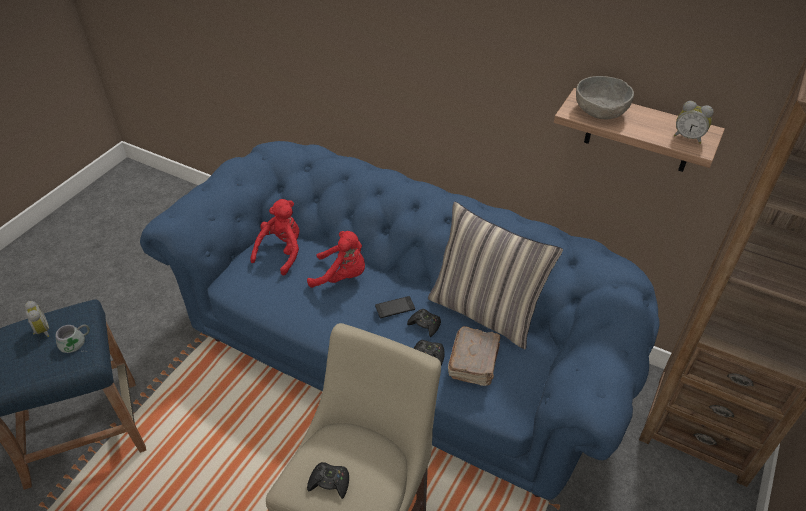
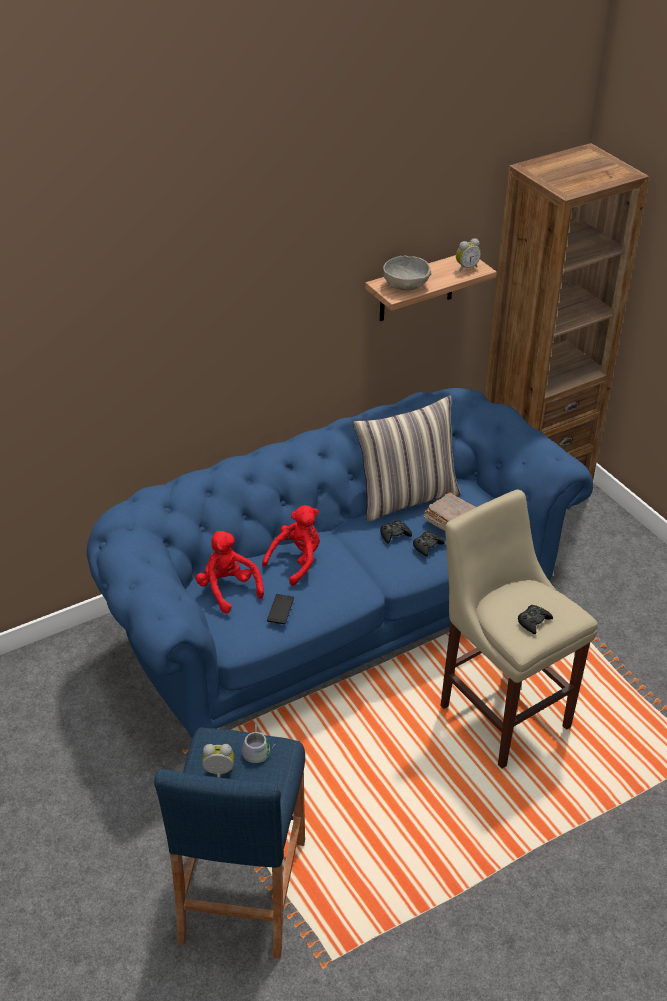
camera: 60 degrees left, 5 degrees down
phone [375,296,415,318] -> phone moved to [267,594,294,624]

